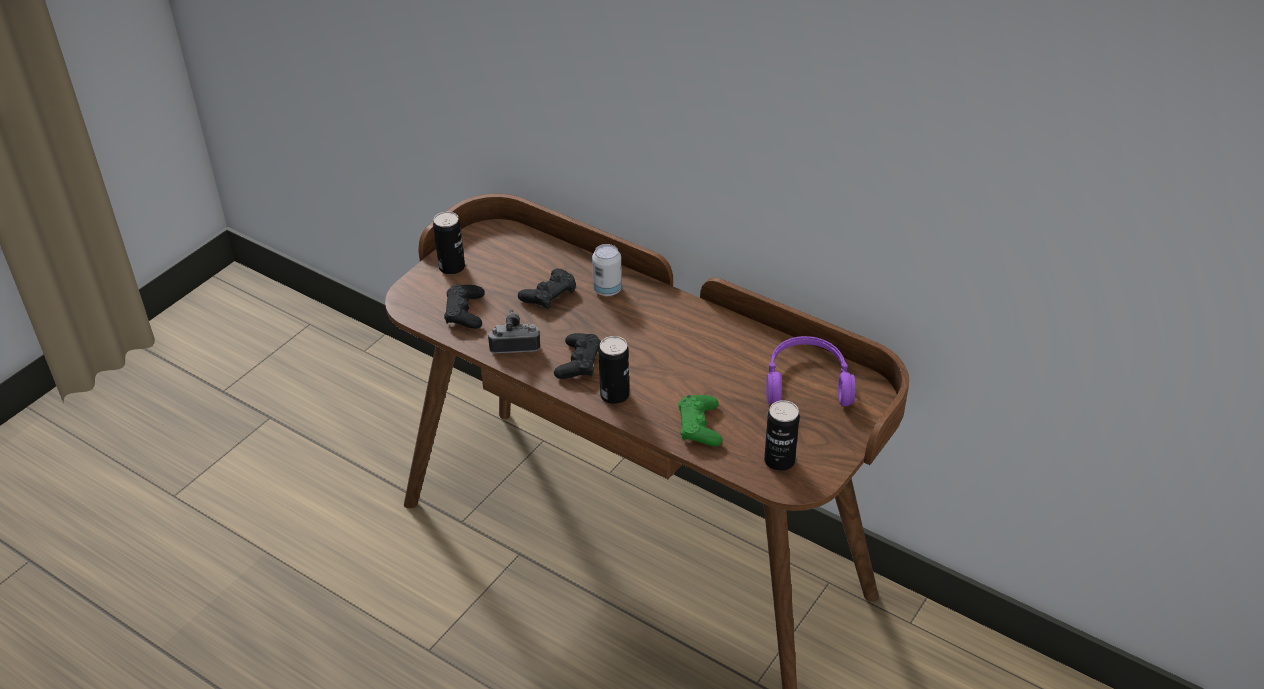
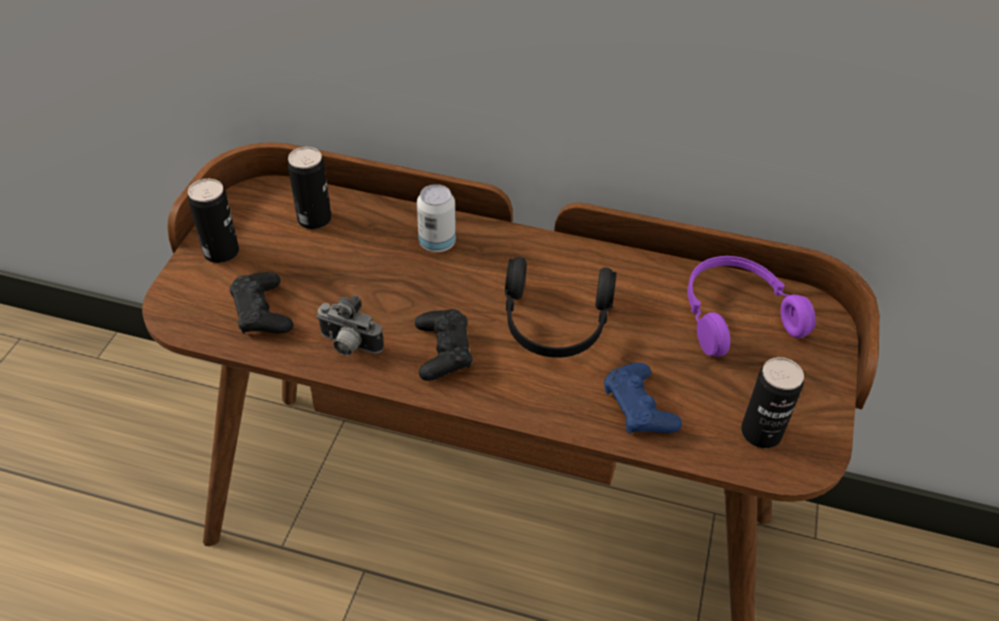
camera: 20 degrees left, 5 degrees up
camera [488,309,540,353] -> camera turned 135 degrees counterclockwise [316,295,384,356]
black game controller [518,269,576,309] -> none
can [599,336,629,404] -> can moved to [288,147,331,229]
green game controller [678,395,723,446] -> blue game controller [604,363,682,434]
none -> black headphones [505,257,617,358]

